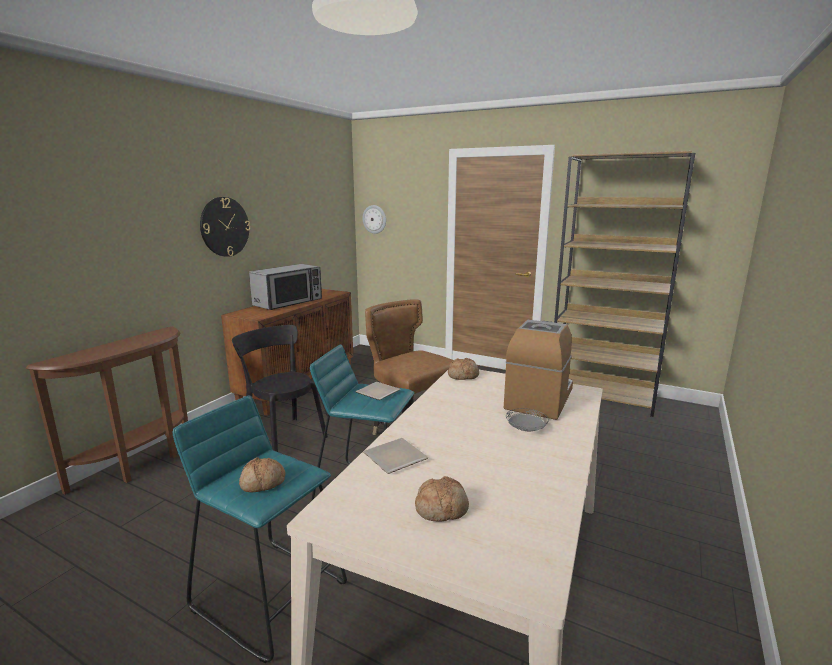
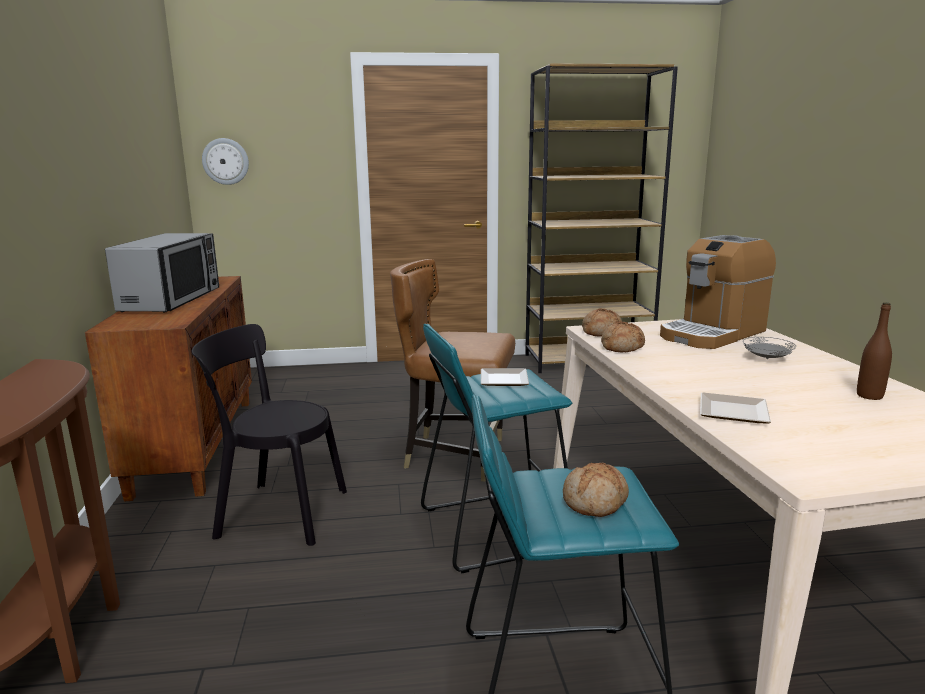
camera: 35 degrees left, 0 degrees up
wall clock [200,197,250,257] -> none
bread [415,476,469,522] -> bread moved to [601,321,645,352]
coffee machine [504,320,573,420] -> coffee machine turned 120 degrees counterclockwise [660,235,776,349]
none -> brown bottle [857,302,892,400]

